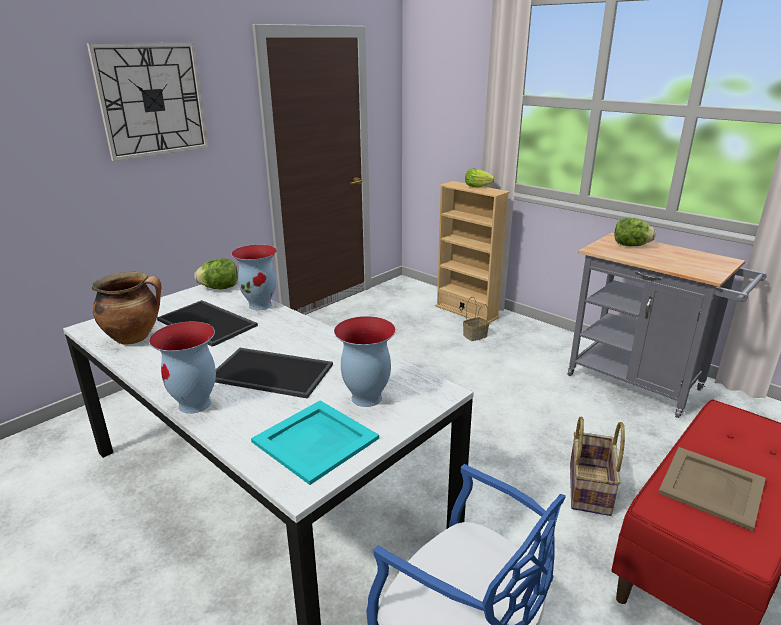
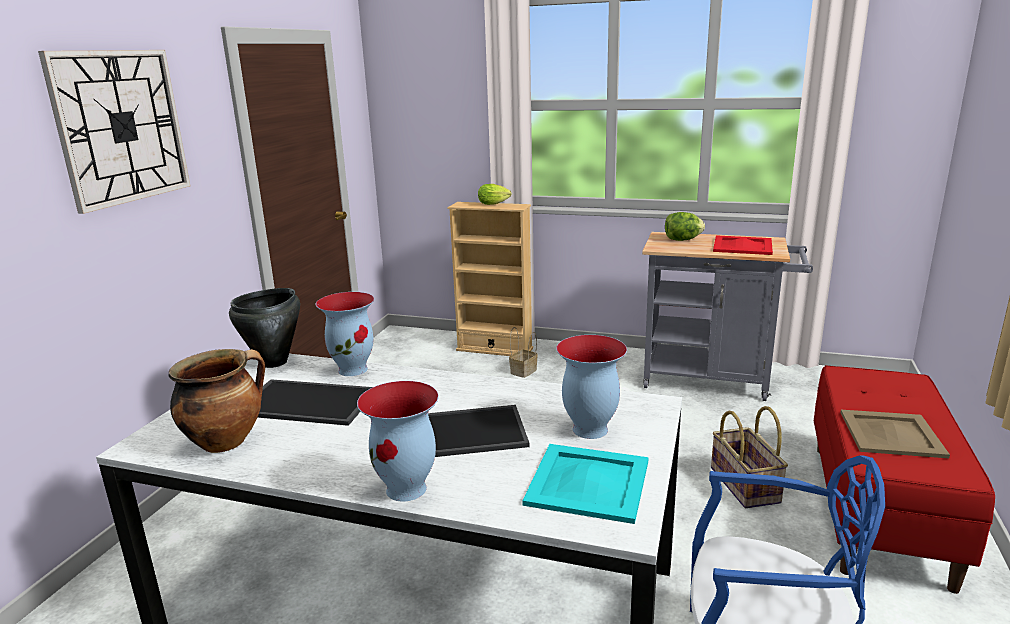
camera: 25 degrees left, 5 degrees down
lettuce [194,258,238,289] -> black cooking pot [229,288,300,368]
none -> red tray [713,235,773,255]

